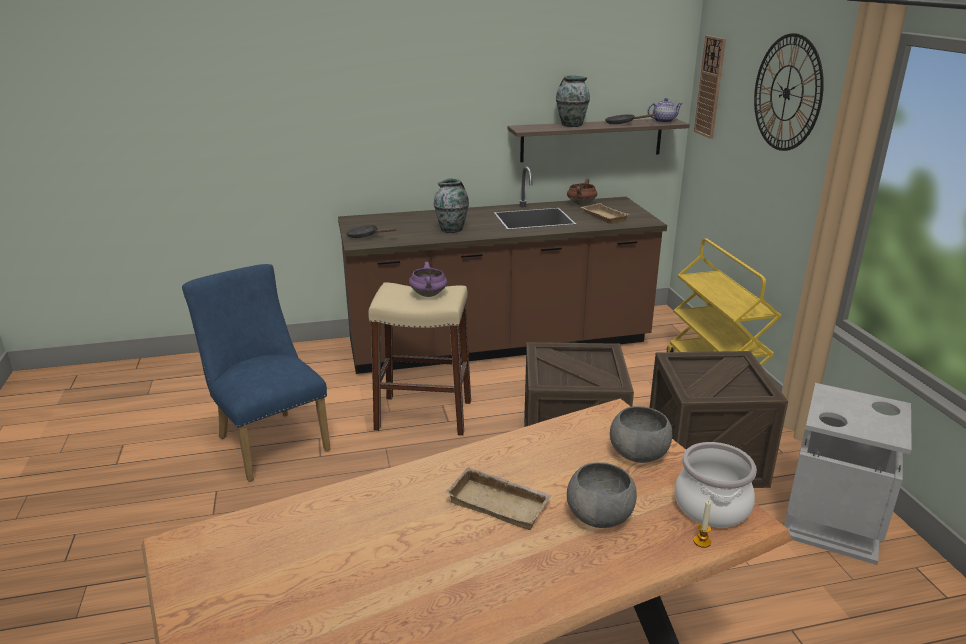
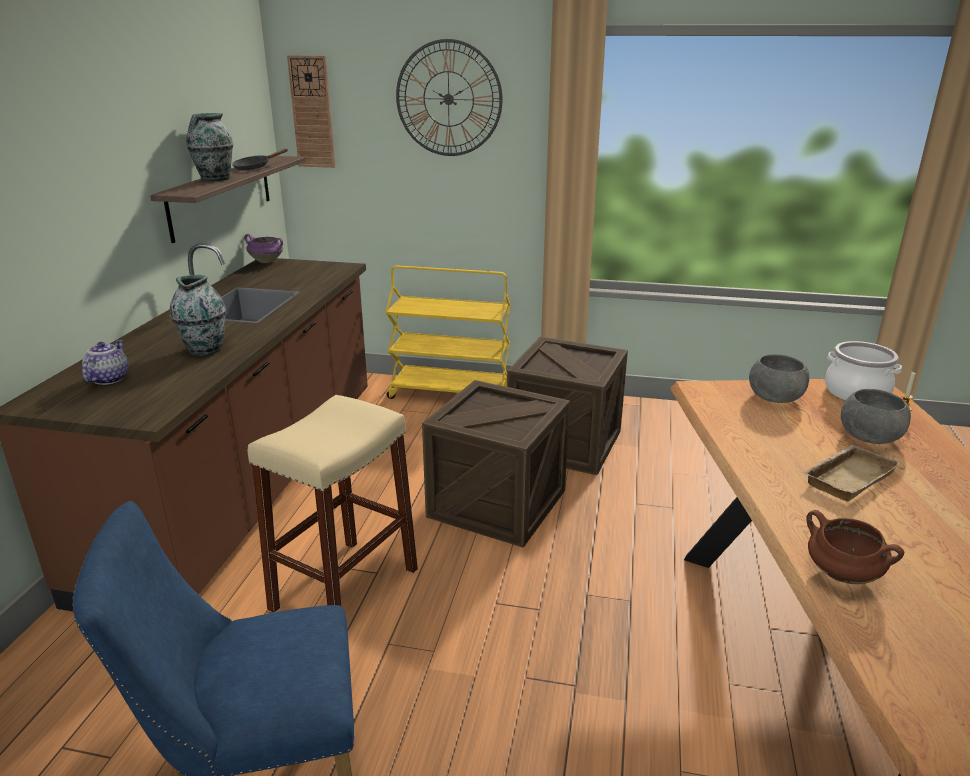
camera: 65 degrees left, 0 degrees up
black frying pan [346,225,396,238] -> none
purple cooking pot [409,262,447,297] -> purple cooking pot moved to [244,234,283,263]
brown cooking pot [567,179,597,206] -> brown cooking pot moved to [806,510,904,584]
beige tray [580,203,628,224] -> none
teapot [647,98,682,123] -> teapot moved to [82,340,128,385]
grey trash can [784,383,912,565] -> none

